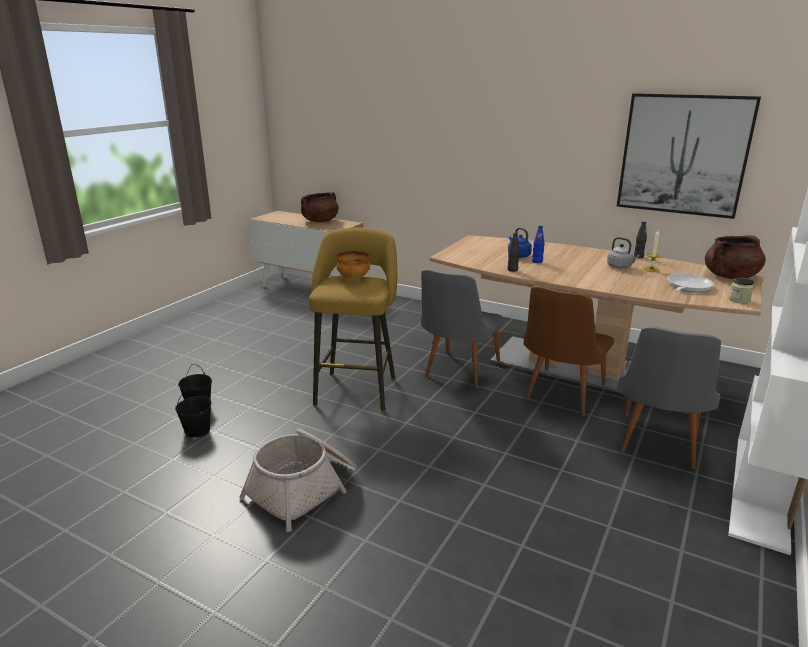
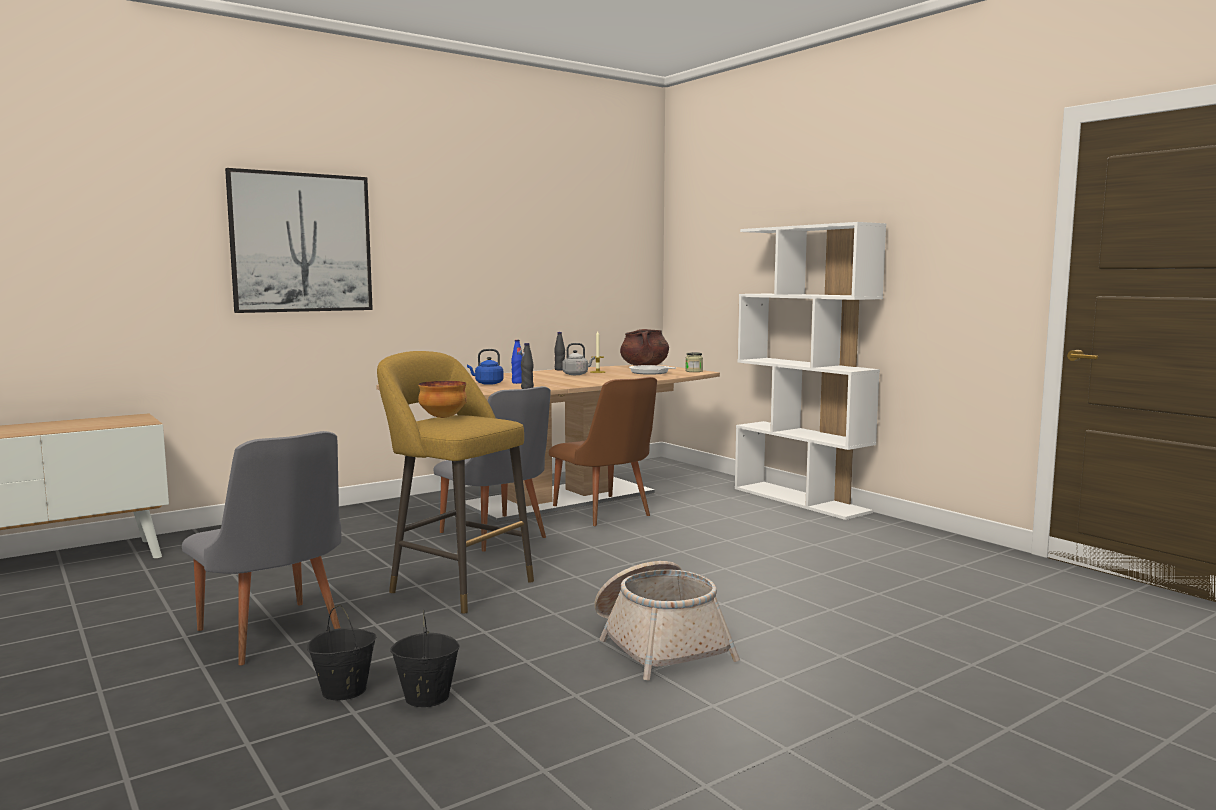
camera: 65 degrees left, 15 degrees down
brown cooking pot [301,192,339,222] -> none
picture [617,93,761,219] -> picture moved to [225,168,373,313]
grey chair [617,327,721,469] -> grey chair moved to [182,431,342,665]

